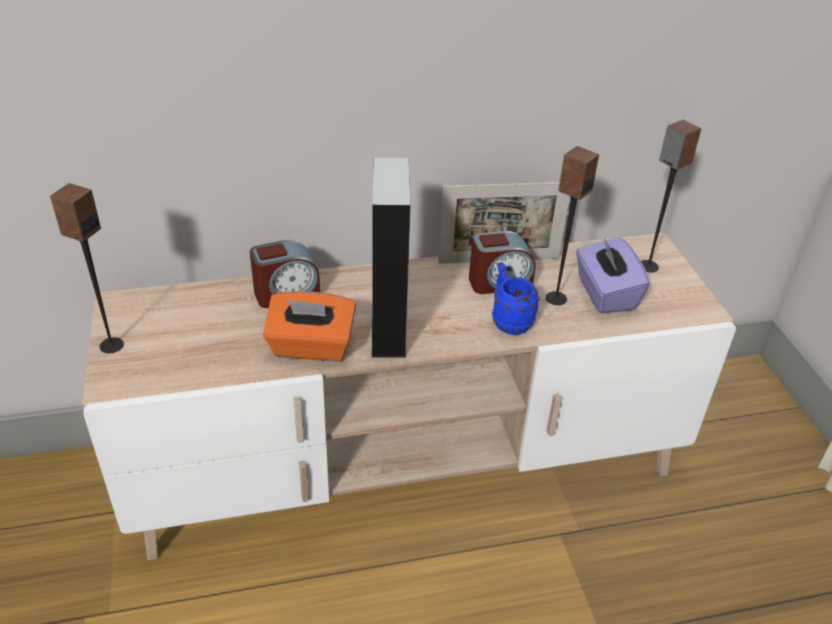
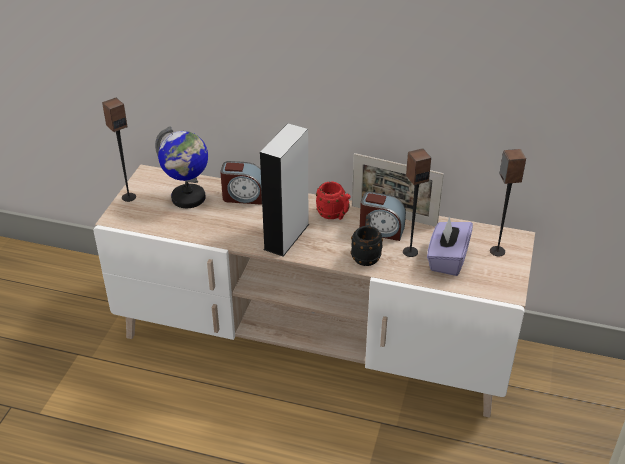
camera: 30 degrees right, 0 degrees up
orange tissue box [263,291,356,361] -> none
blue mug [492,263,540,335] -> black mug [351,214,383,266]
none -> globe [155,126,208,208]
none -> red mug [316,181,351,220]

